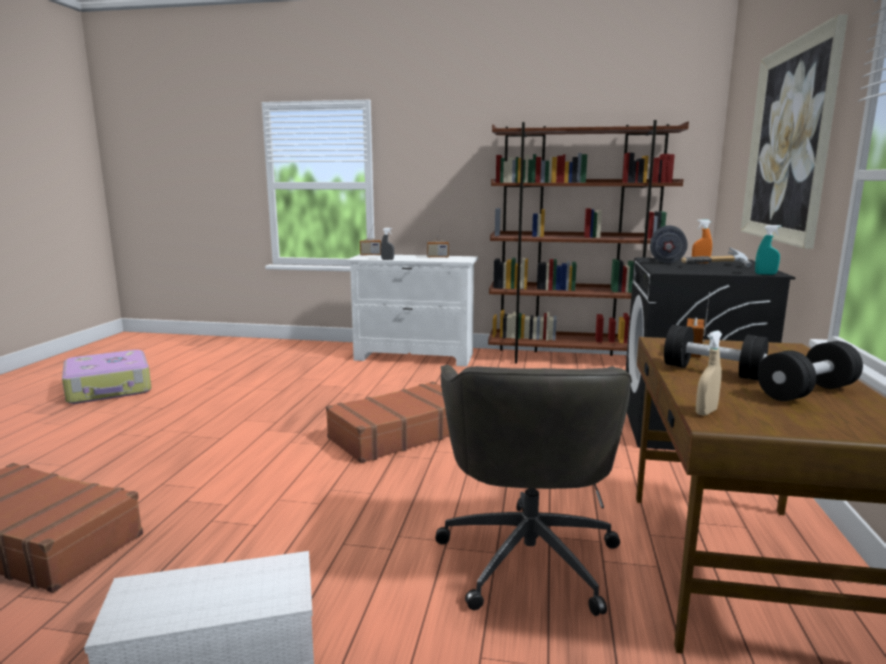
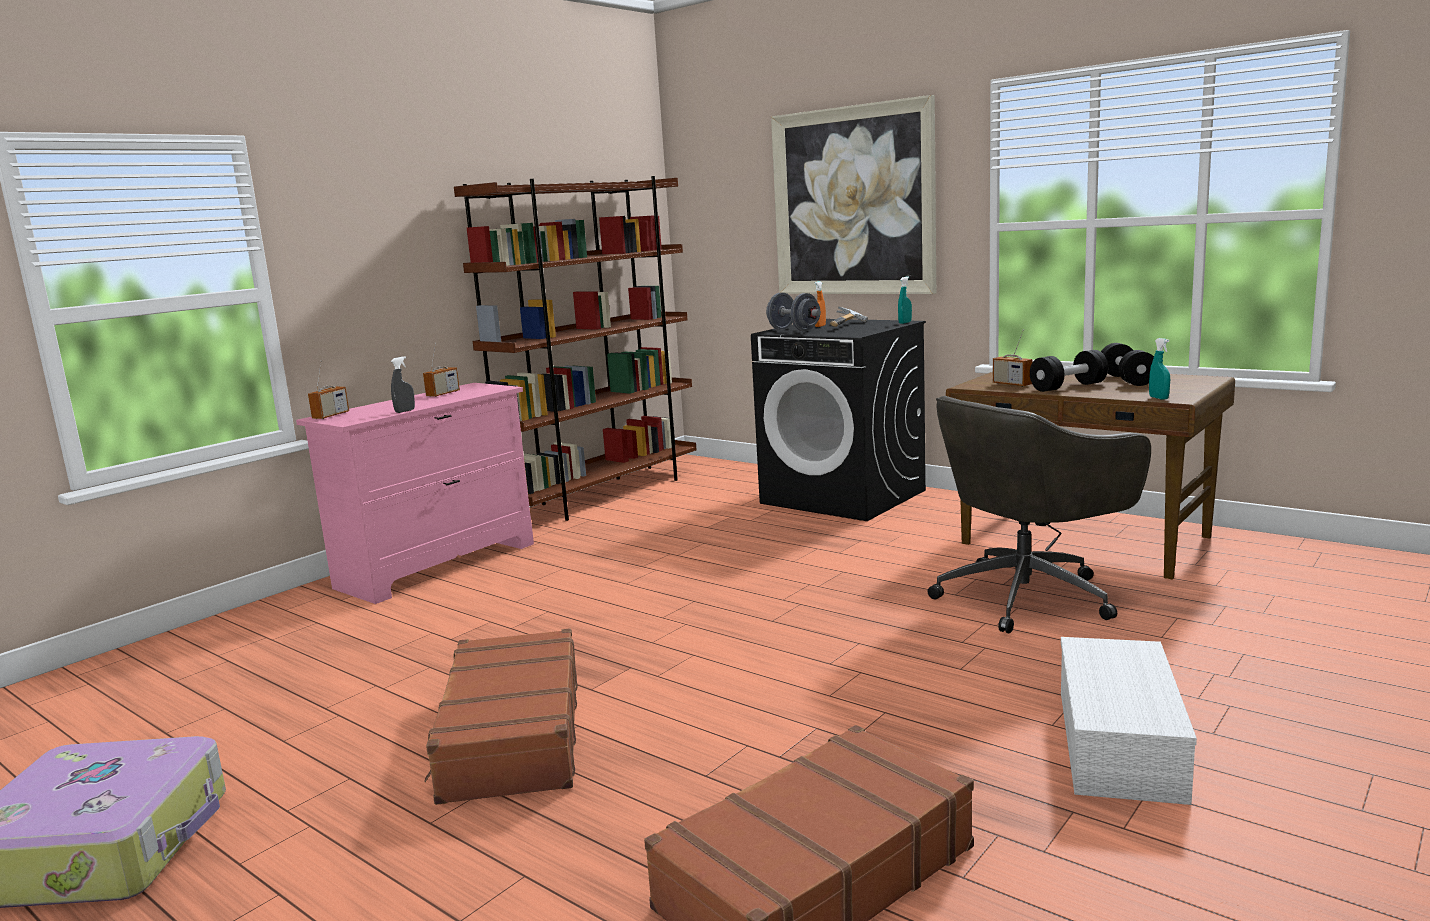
camera: 60 degrees left, 0 degrees up
brown suitcase [326,381,450,463] -> brown suitcase moved to [424,628,578,805]
white dresser [346,254,478,366] -> pink dresser [296,383,534,604]
grey office chair [435,365,632,616] -> grey office chair turned 120 degrees clockwise [927,396,1151,634]
beige spray bottle [696,330,722,416] -> turquoise spray bottle [1149,338,1170,399]

